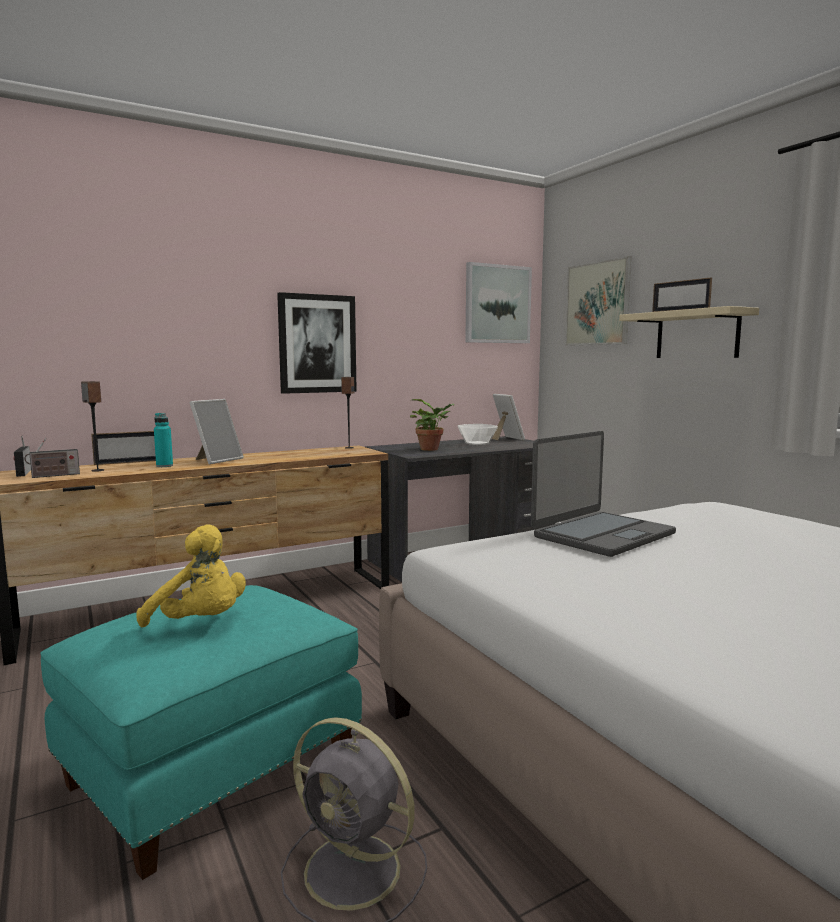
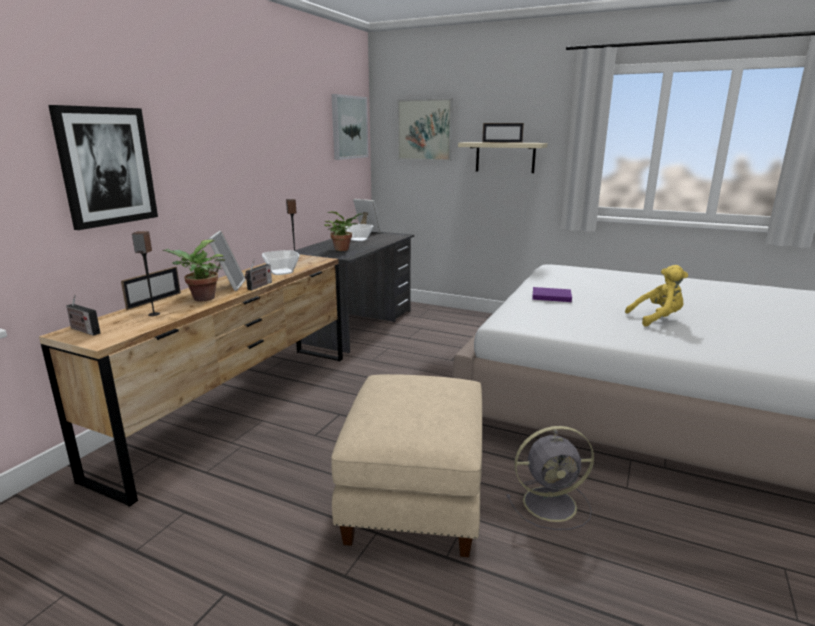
camera: 35 degrees left, 10 degrees up
radio [25,438,80,478] -> radio moved to [245,259,272,290]
turquoise ottoman [40,585,362,880] -> beige ottoman [331,374,482,557]
yellow plush toy [136,524,246,627] -> yellow plush toy moved to [625,265,688,327]
turquoise bottle [154,413,173,467] -> potted plant [162,240,225,301]
picture [277,292,357,394] -> picture moved to [48,105,158,230]
laptop [531,431,676,557] -> purple book [532,287,572,302]
none -> bowl [262,250,300,275]

